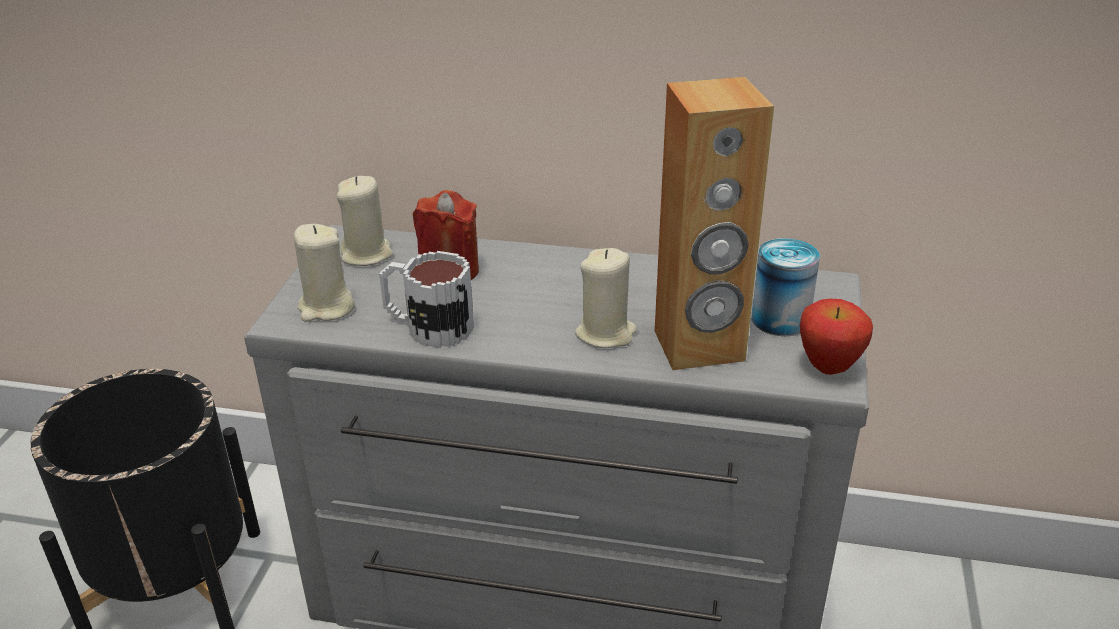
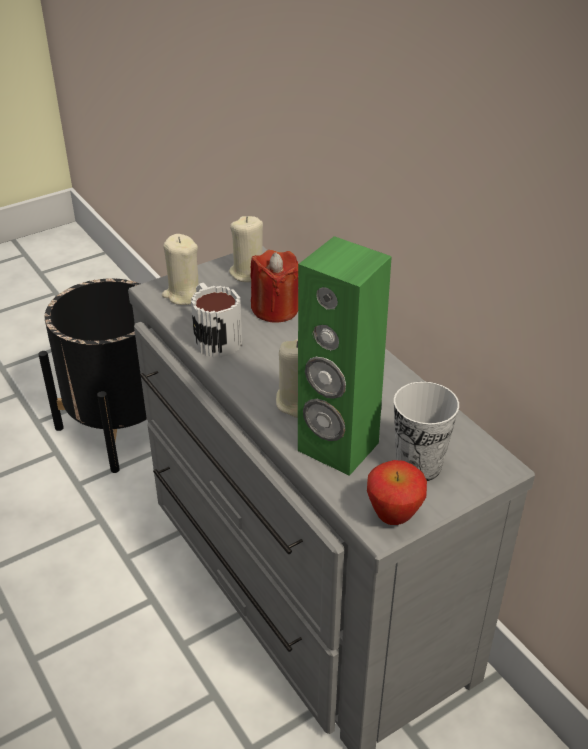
camera: 45 degrees right, 5 degrees up
brown speaker [655,77,774,370] -> green speaker [298,236,392,476]
can [751,238,820,336] -> cup [394,381,459,481]

